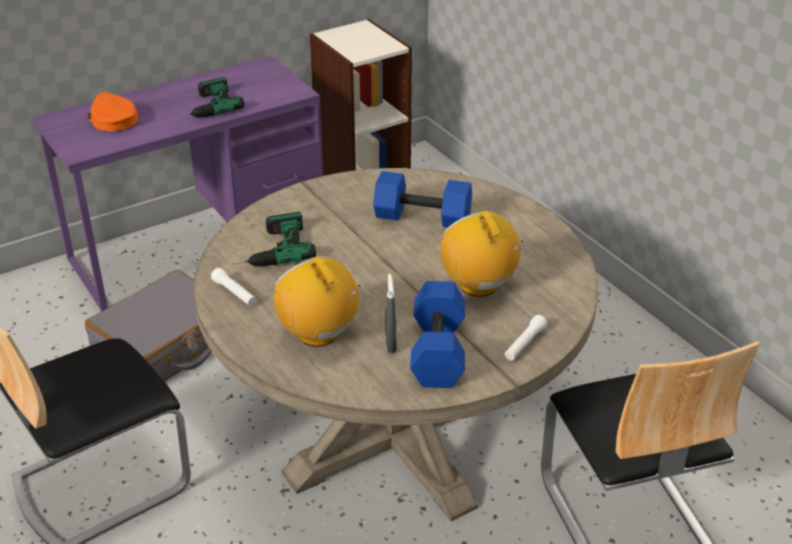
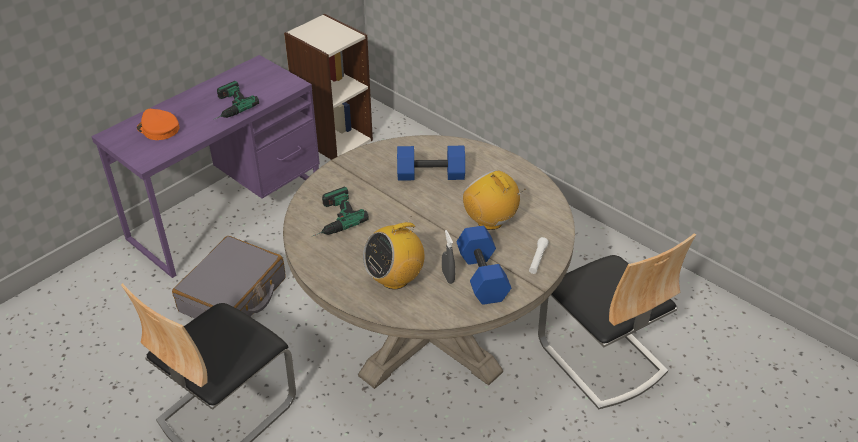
camera: 15 degrees left, 5 degrees up
white flashlight [211,268,257,306] -> none
radio [274,256,360,347] -> radio turned 75 degrees counterclockwise [363,216,424,289]

